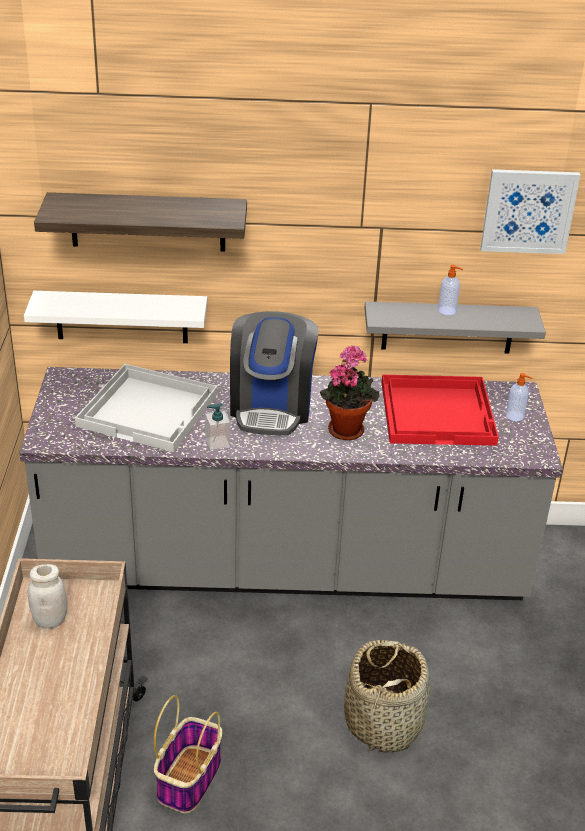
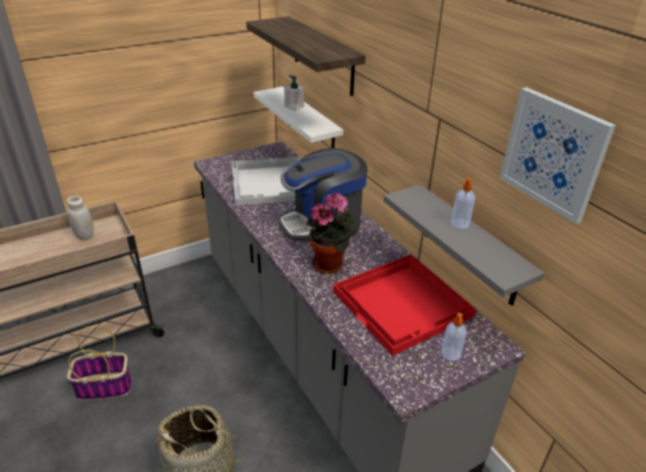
camera: 60 degrees right, 0 degrees up
soap dispenser [205,403,231,450] -> soap dispenser moved to [284,75,304,111]

